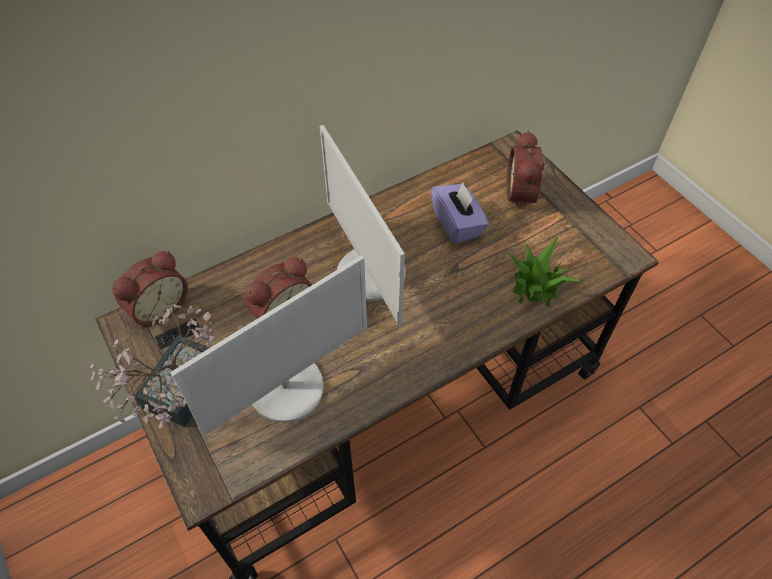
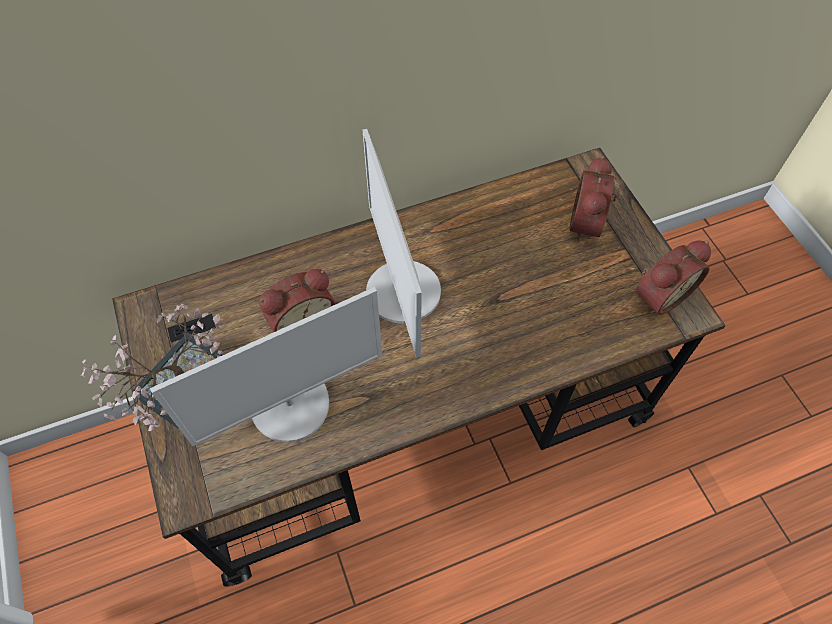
camera: 10 degrees right, 5 degrees up
alarm clock [112,251,188,327] -> alarm clock moved to [636,240,711,315]
purple tissue box [431,183,489,244] -> none
potted plant [509,236,582,307] -> none

